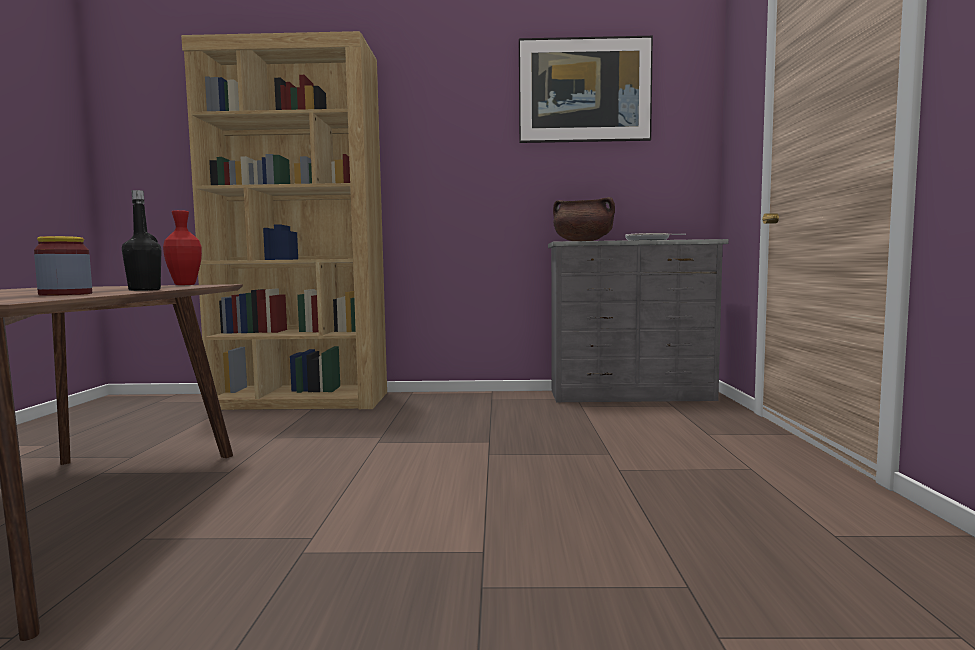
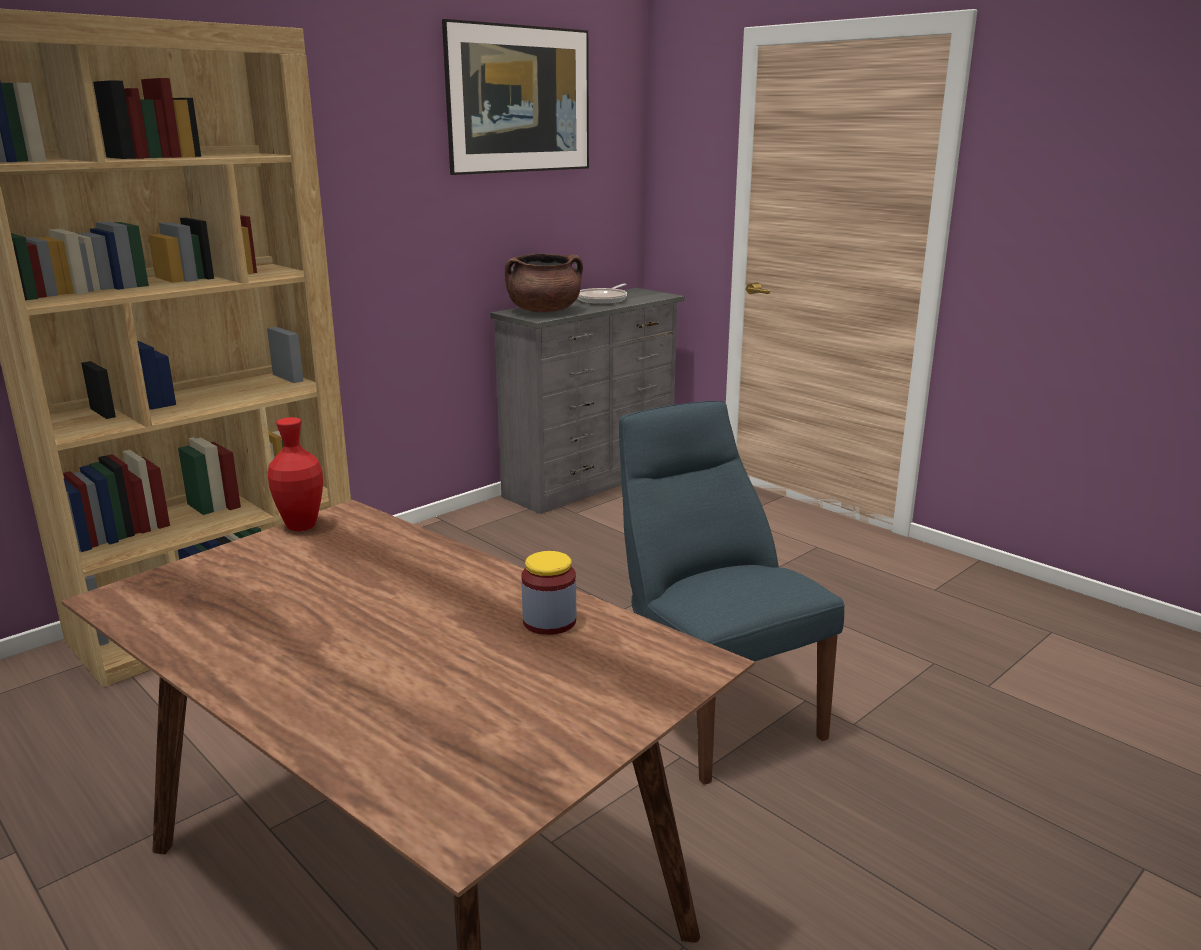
camera: 45 degrees left, 15 degrees up
black bottle [122,190,161,291] -> none
none -> blue chair [619,401,845,785]

